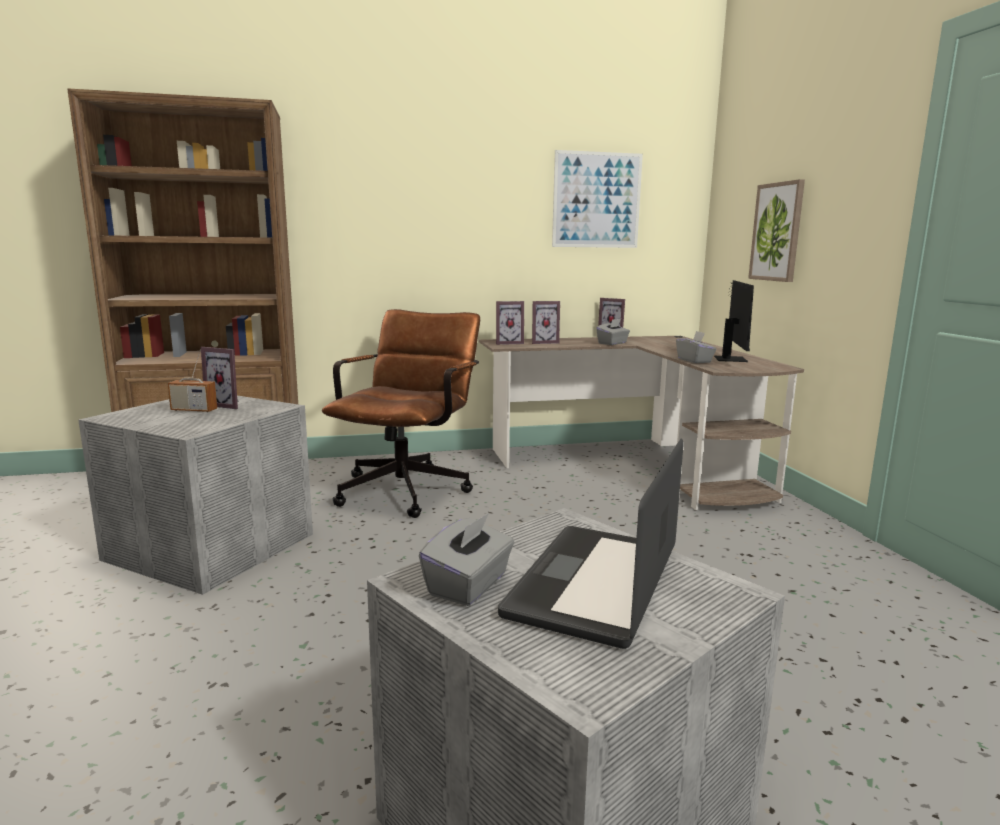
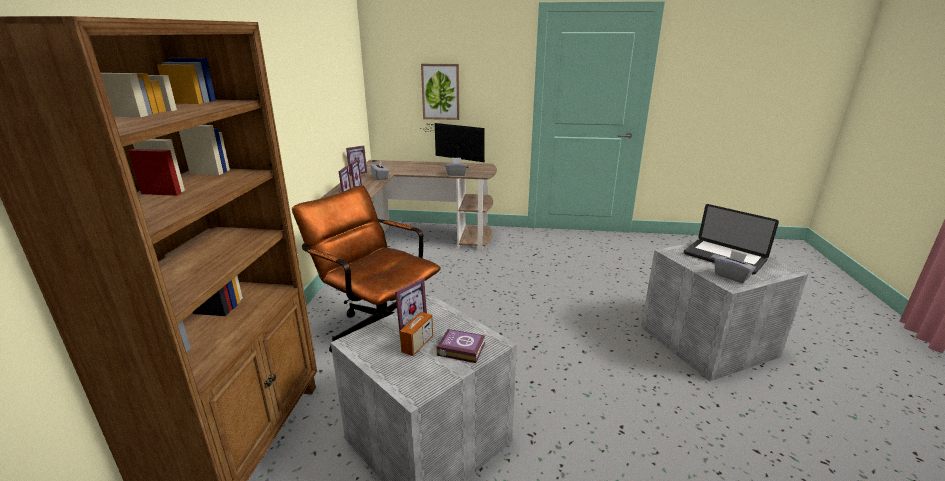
camera: 70 degrees left, 10 degrees up
picture [552,150,643,248] -> none
none -> book [436,329,485,363]

